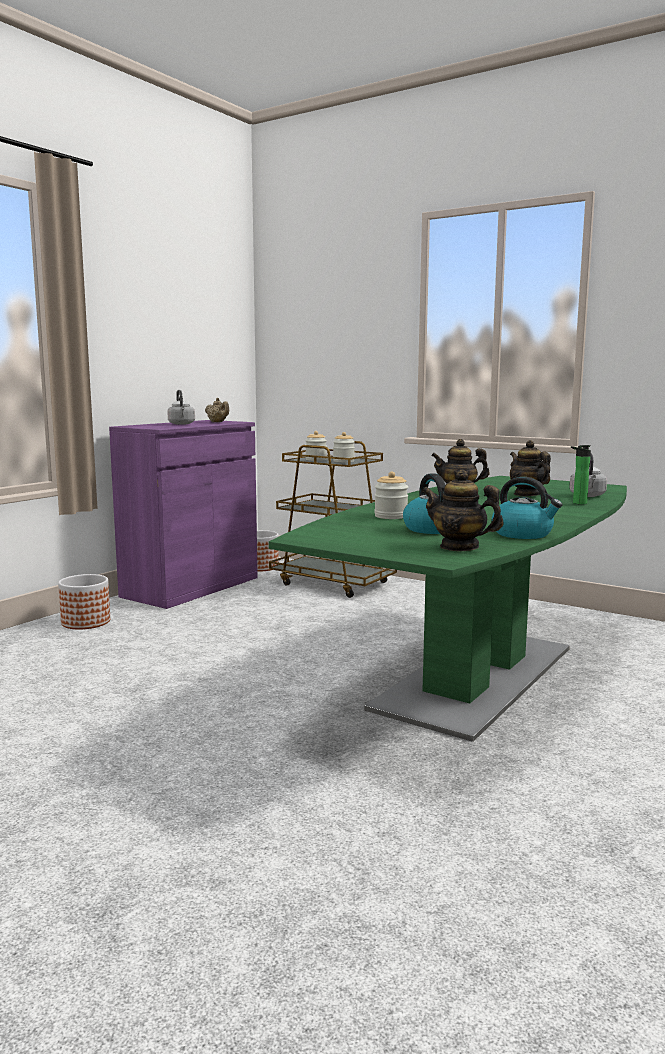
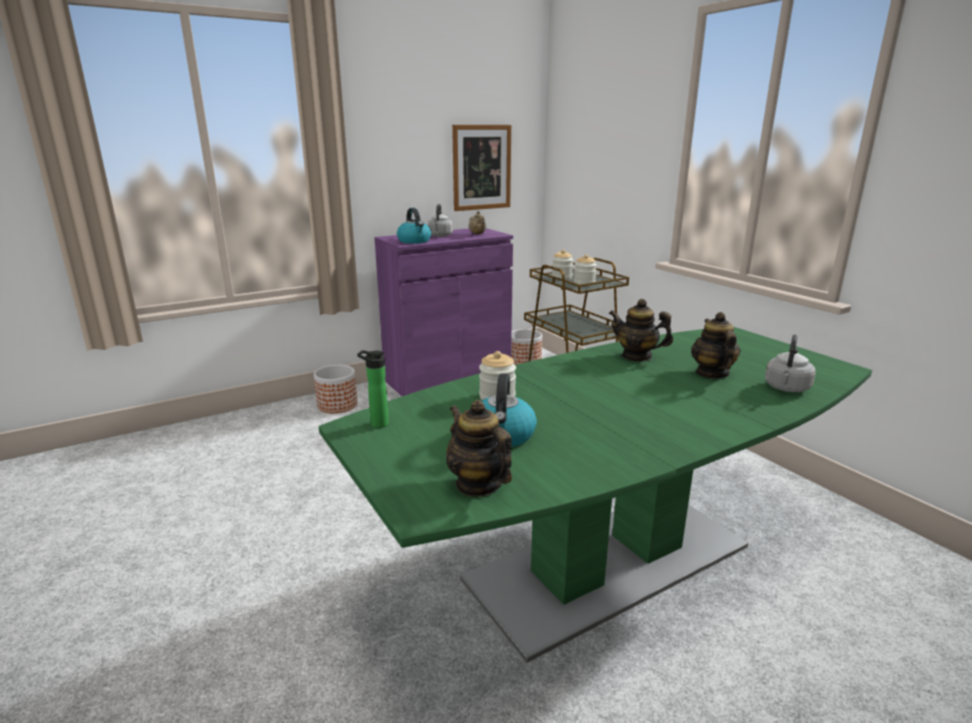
camera: 25 degrees right, 10 degrees up
kettle [492,477,562,539] -> kettle moved to [397,208,431,244]
bottle [571,445,591,505] -> bottle moved to [357,350,389,428]
none -> picture [452,125,511,211]

